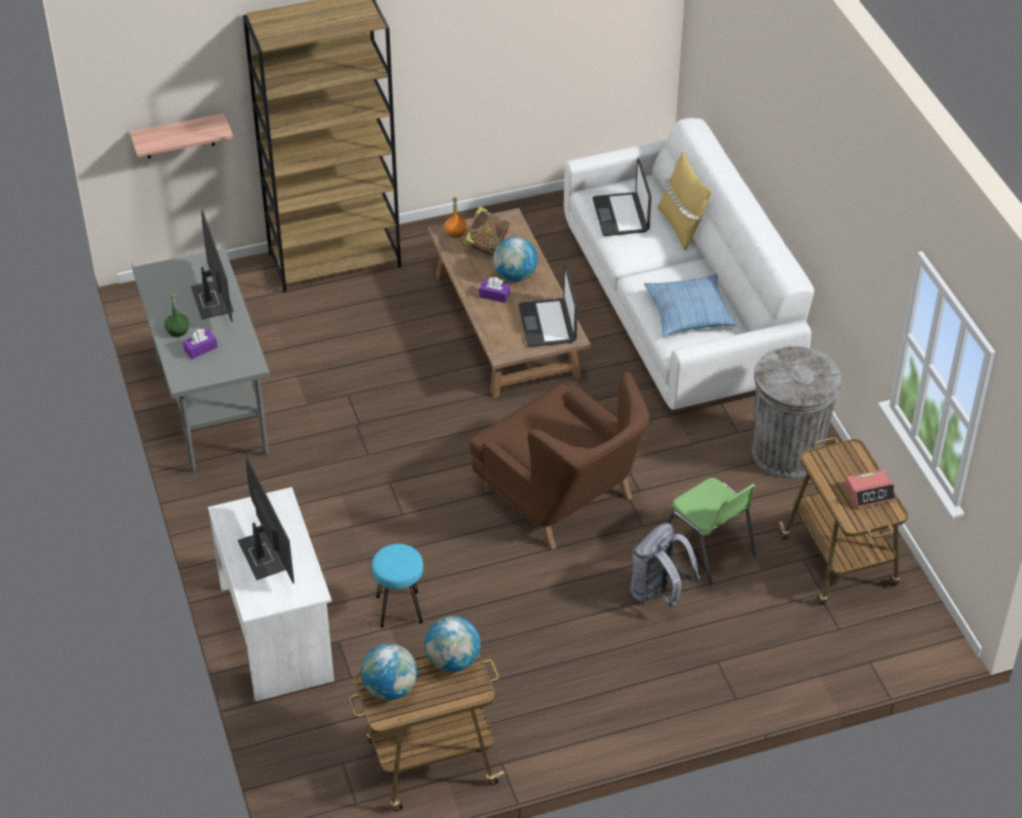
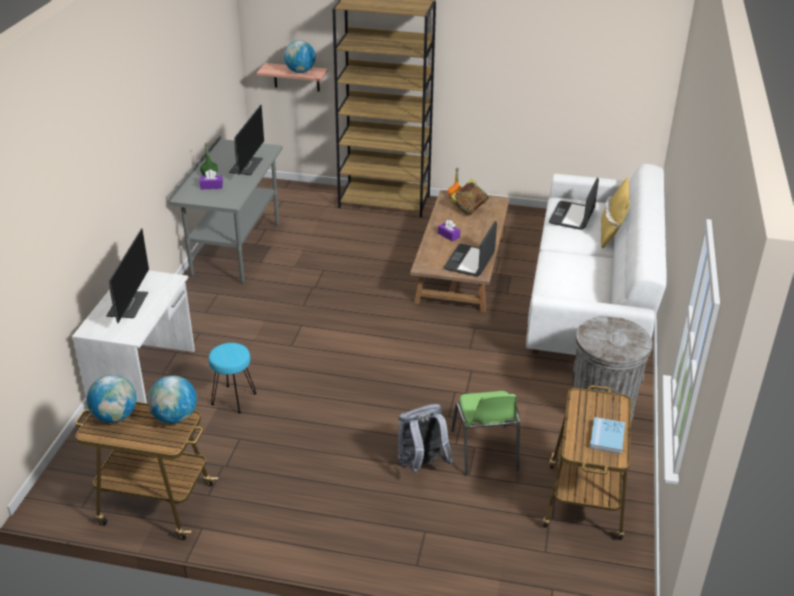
camera: 30 degrees right, 10 degrees down
brown armchair [469,372,649,550] -> none
globe [493,237,538,282] -> globe moved to [284,40,316,73]
pillow [644,274,737,336] -> none
alarm clock [845,469,896,509] -> blue book [590,417,625,454]

